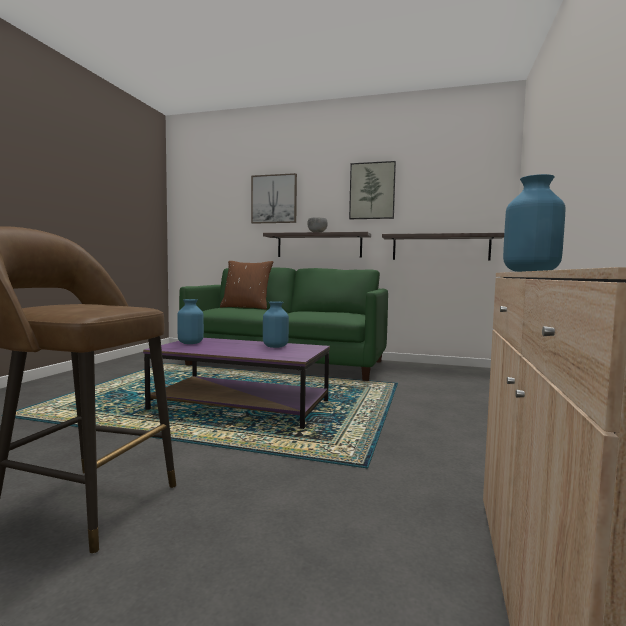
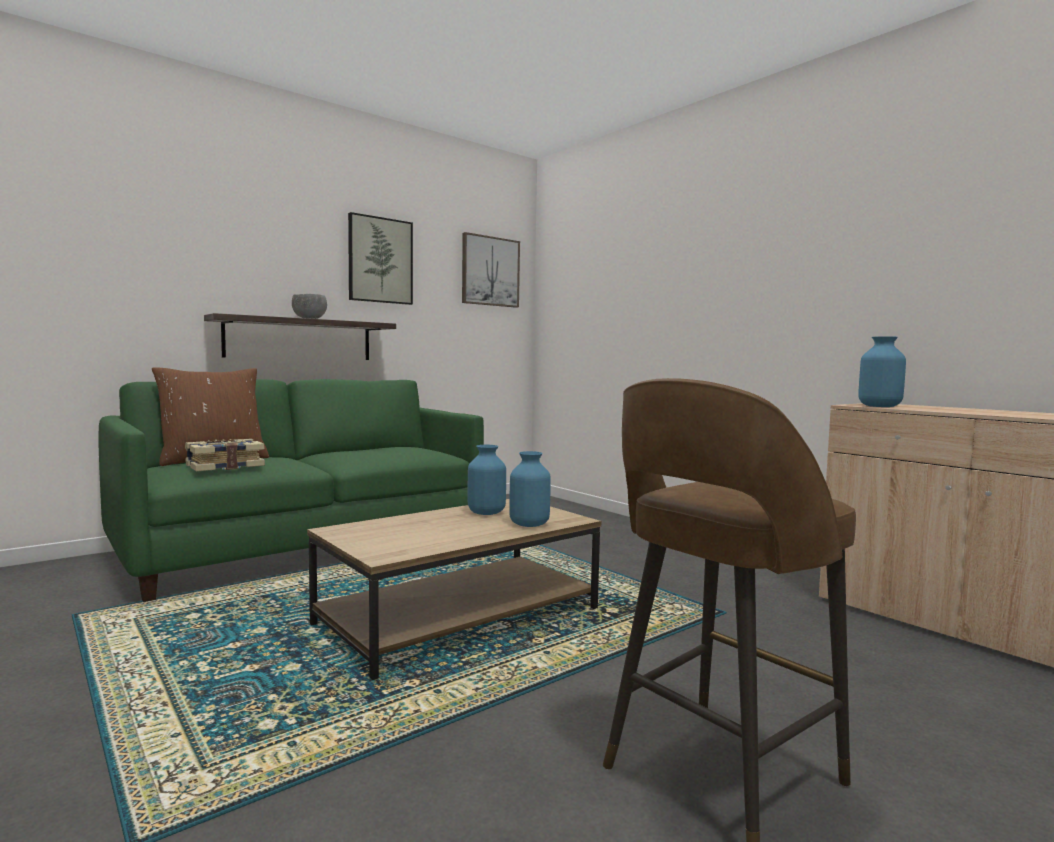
camera: 55 degrees left, 0 degrees up
purple coffee table [143,338,330,429] -> brown coffee table [307,499,601,680]
blue vase [177,299,204,344] -> blue vase moved to [509,451,551,527]
picture [251,173,297,224] -> picture moved to [462,232,520,308]
shelf [382,233,504,261] -> none
none -> book [185,439,265,471]

